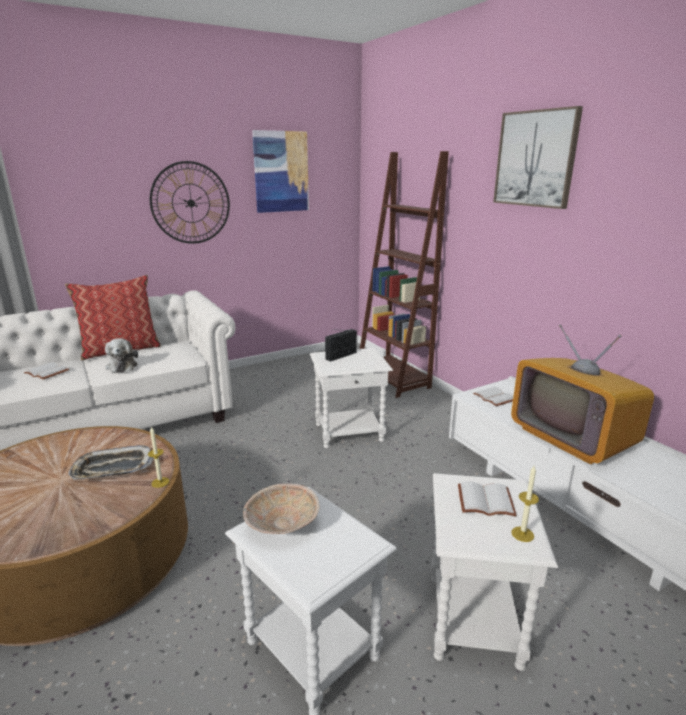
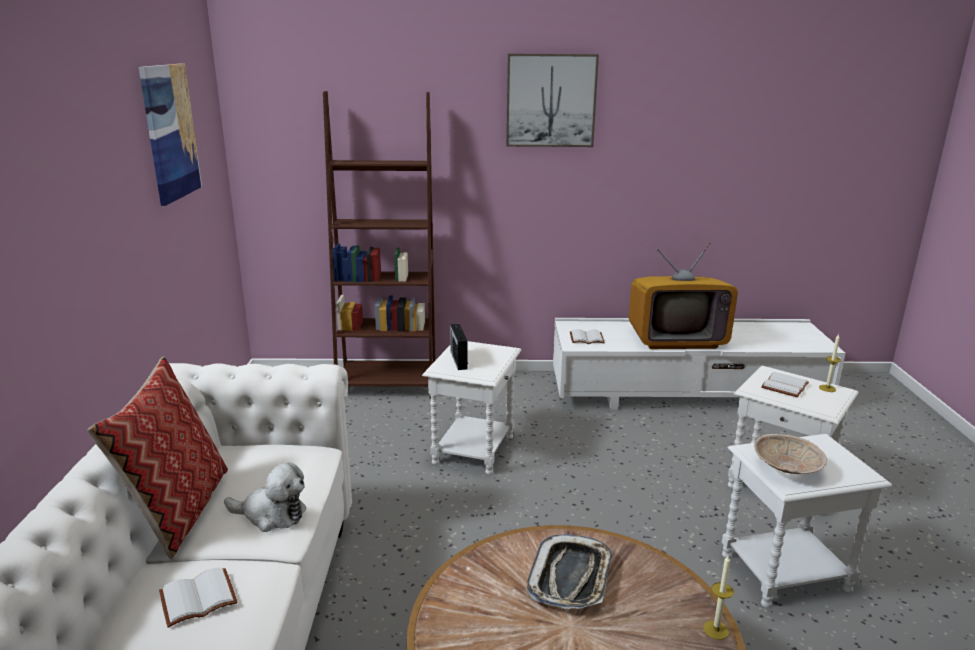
camera: 60 degrees left, 0 degrees up
candle [148,426,169,488] -> candle moved to [703,556,734,640]
wall clock [150,161,230,244] -> none

